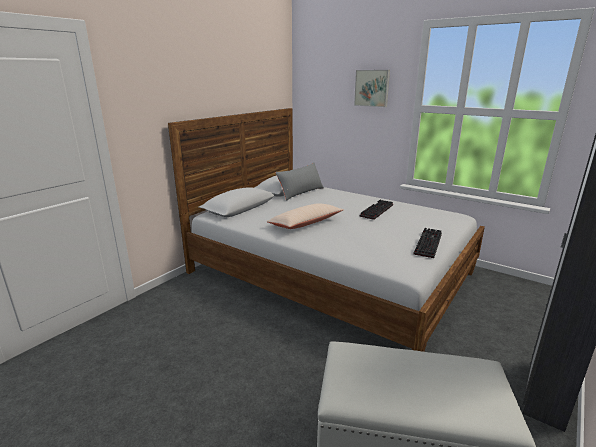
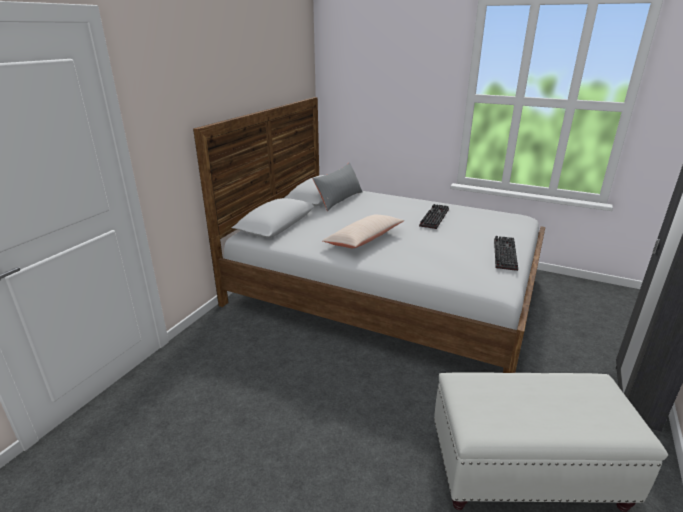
camera: 10 degrees left, 5 degrees up
picture [354,70,390,107] -> none

